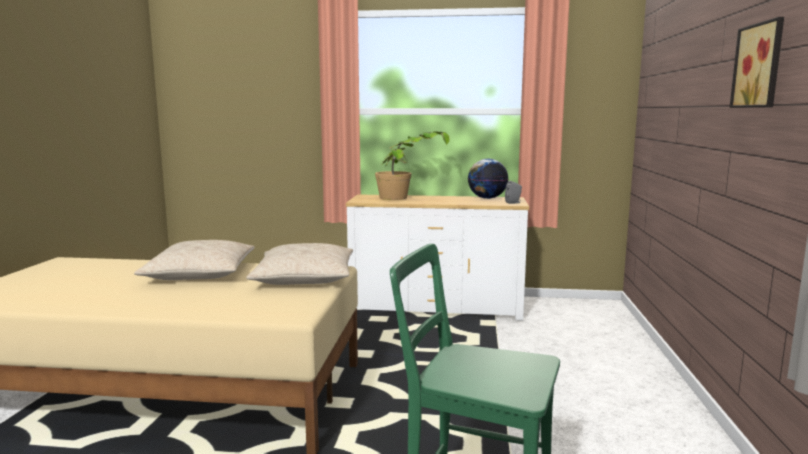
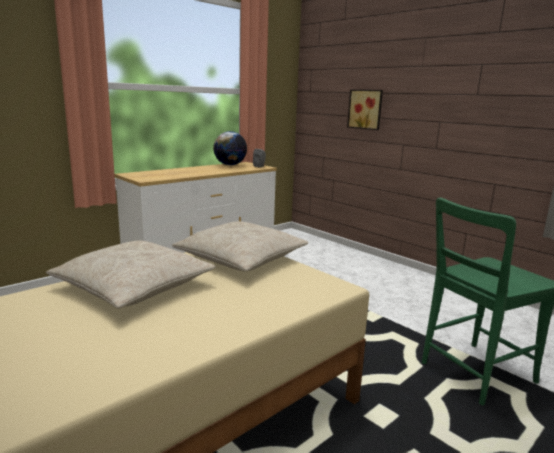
camera: 50 degrees left, 5 degrees up
potted plant [375,131,449,200] -> none
picture [729,17,784,108] -> picture moved to [347,90,383,130]

